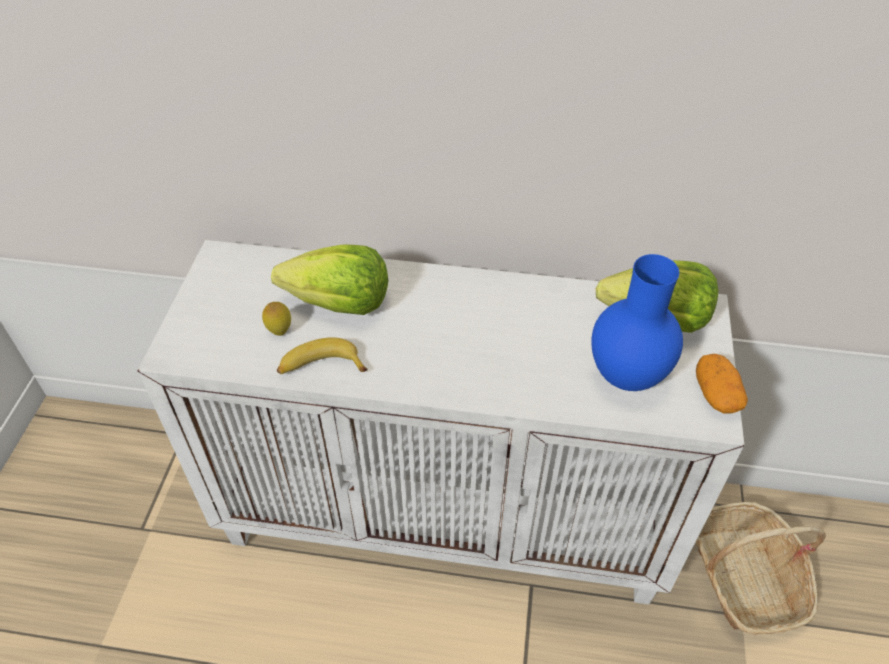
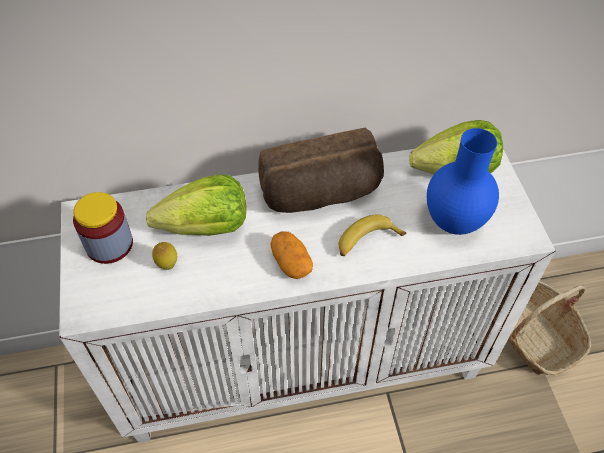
camera: 20 degrees left, 5 degrees up
banana [277,337,368,374] -> banana moved to [339,214,407,256]
potato [696,354,748,413] -> potato moved to [270,232,313,279]
none -> jar [73,192,133,264]
none -> bread [258,128,384,213]

